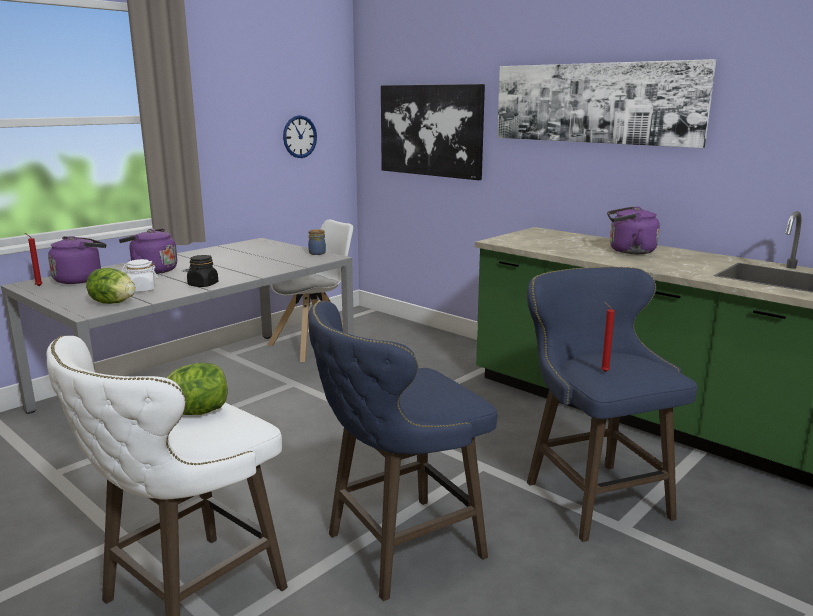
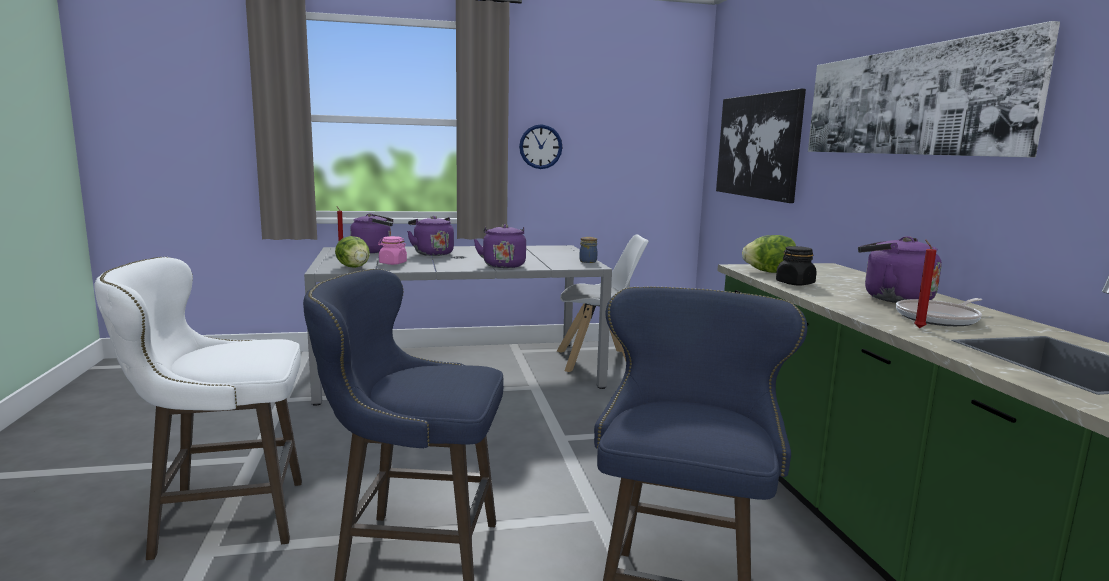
camera: 35 degrees right, 5 degrees down
white jar [122,259,158,292] -> pink jar [378,236,407,265]
lettuce [167,363,228,415] -> lettuce moved to [742,235,796,273]
black jar [187,255,218,287] -> black jar moved to [776,246,817,286]
wall clock [283,115,317,158] -> wall clock moved to [519,124,562,169]
red candle [601,302,615,372] -> red candle moved to [914,239,937,328]
none -> purple kettle [474,224,526,268]
none -> frying pan [896,298,982,326]

